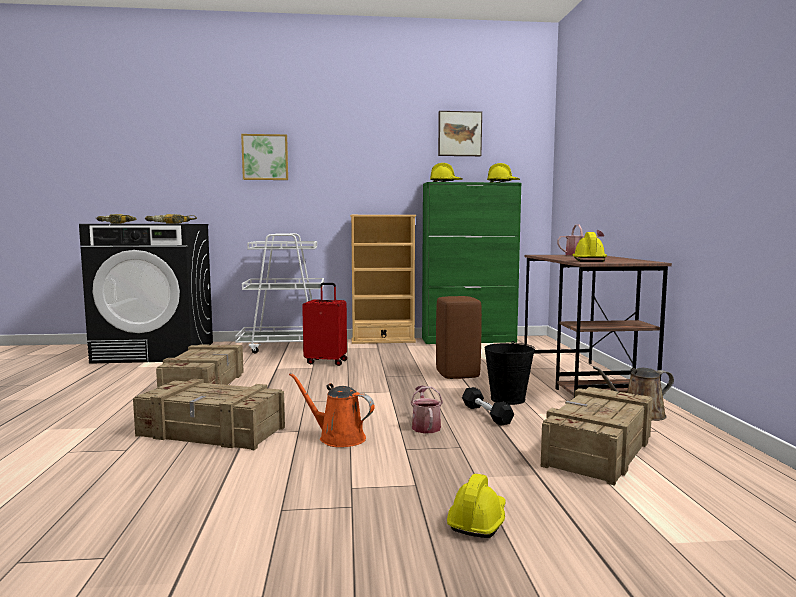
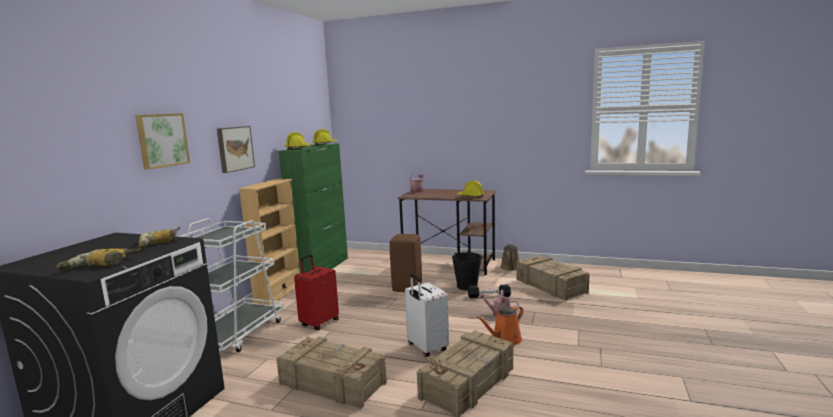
camera: 65 degrees left, 5 degrees up
picture [438,111,482,156] -> picture moved to [217,126,255,173]
yellow hard hat [447,474,506,538] -> none
none -> white suitcase [405,274,449,357]

